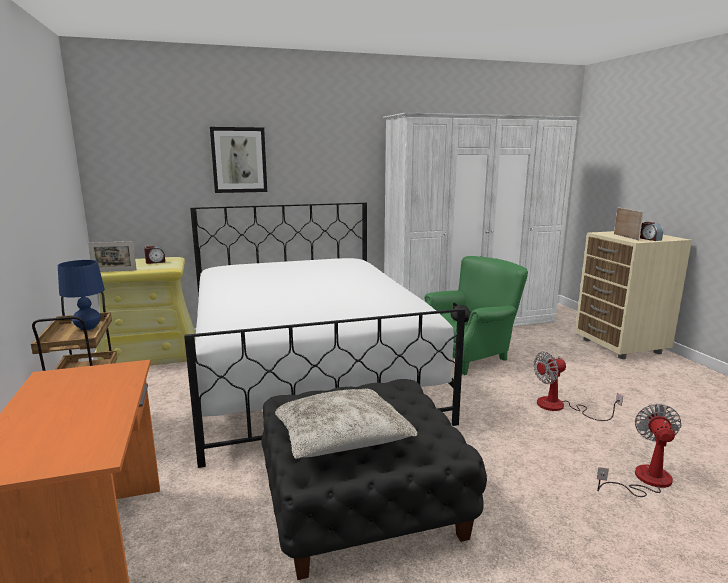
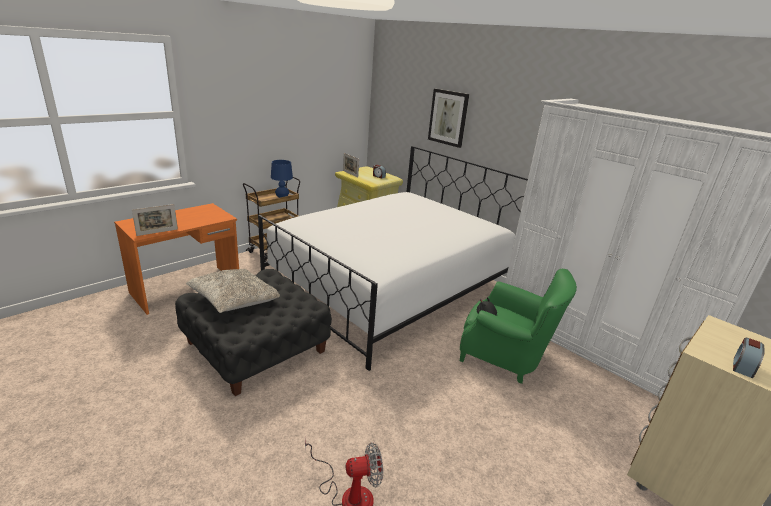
camera: 60 degrees right, 10 degrees up
fan [533,352,623,421] -> none
picture frame [614,207,643,240] -> picture frame moved to [132,204,178,236]

